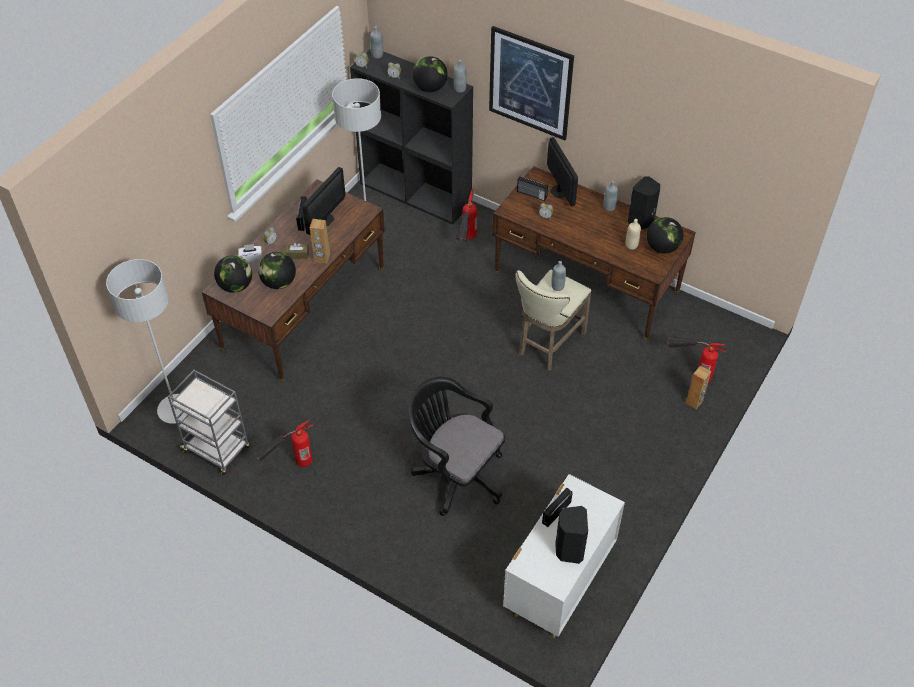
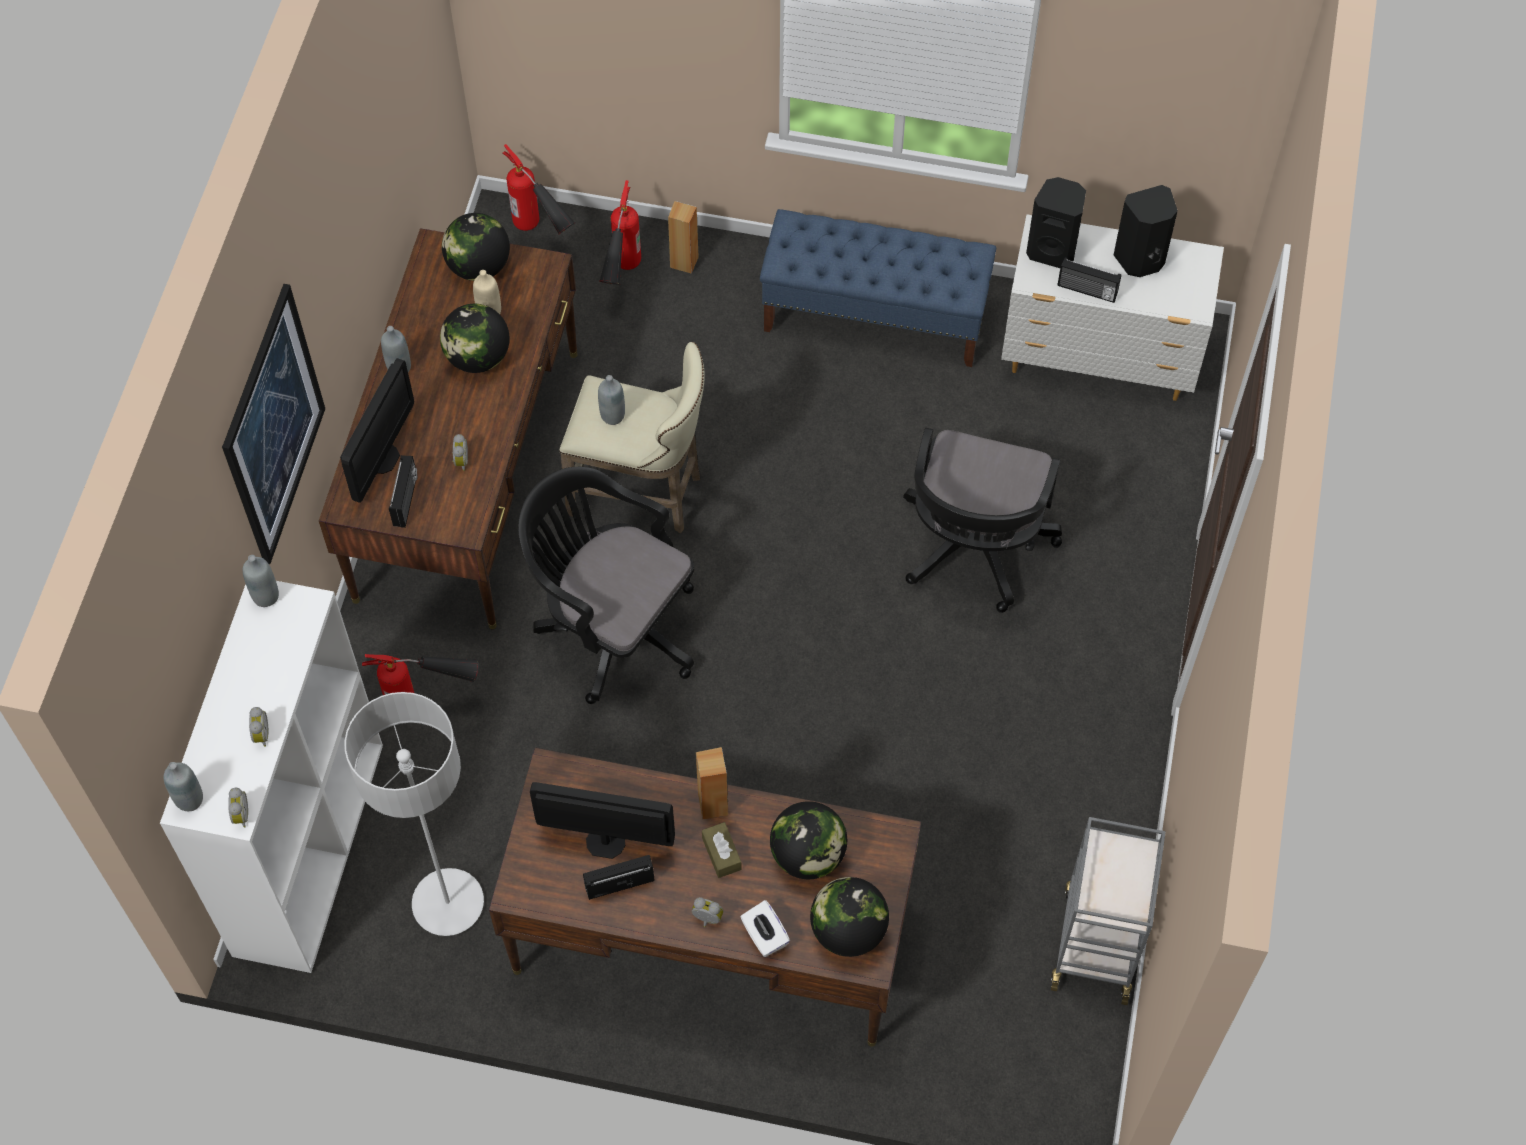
camera: 110 degrees left, 10 degrees up
grey floor lamp [106,259,188,424] -> none
fire extinguisher [254,420,313,467] -> fire extinguisher moved to [502,144,575,235]
black bookcase [350,48,473,225] -> white bookcase [160,581,383,973]
globe [413,56,448,92] -> globe moved to [440,304,510,373]
monitor [547,137,578,206] -> monitor turned 150 degrees clockwise [340,358,414,503]
black speaker [628,176,660,229] -> black speaker moved to [1026,177,1086,268]
none -> black office chair [518,467,694,704]
none -> blue bench [760,209,996,367]

